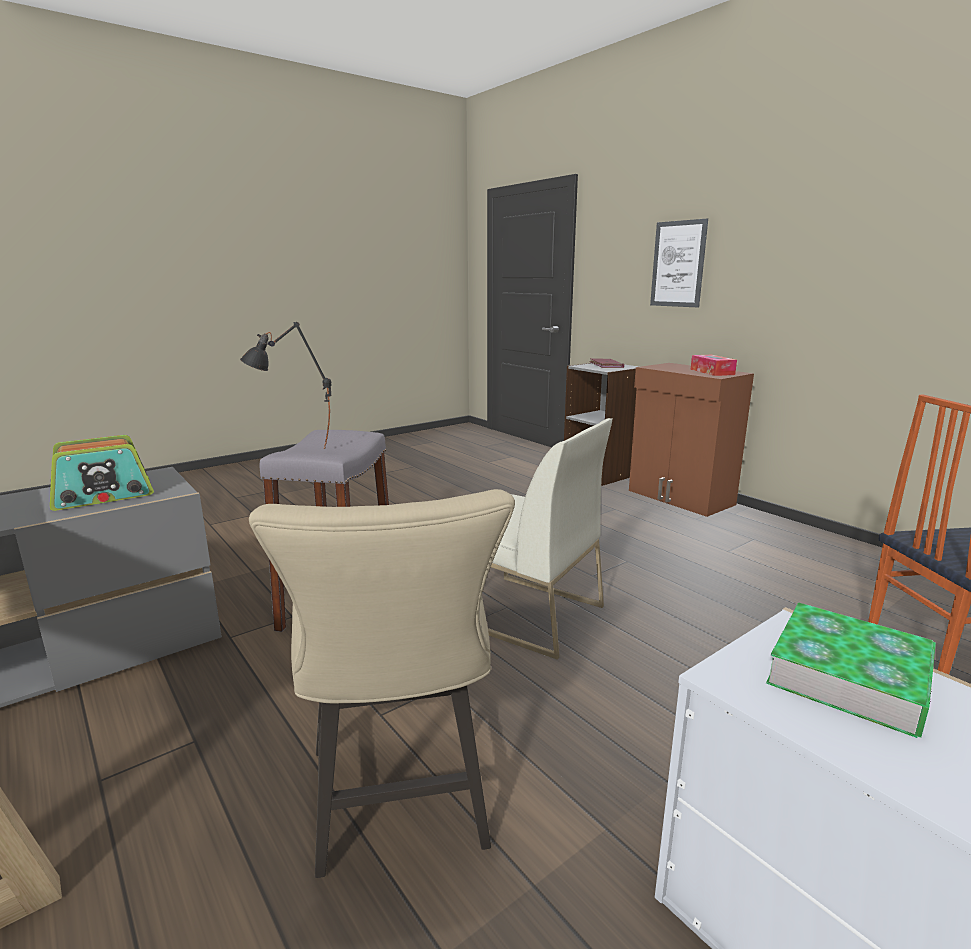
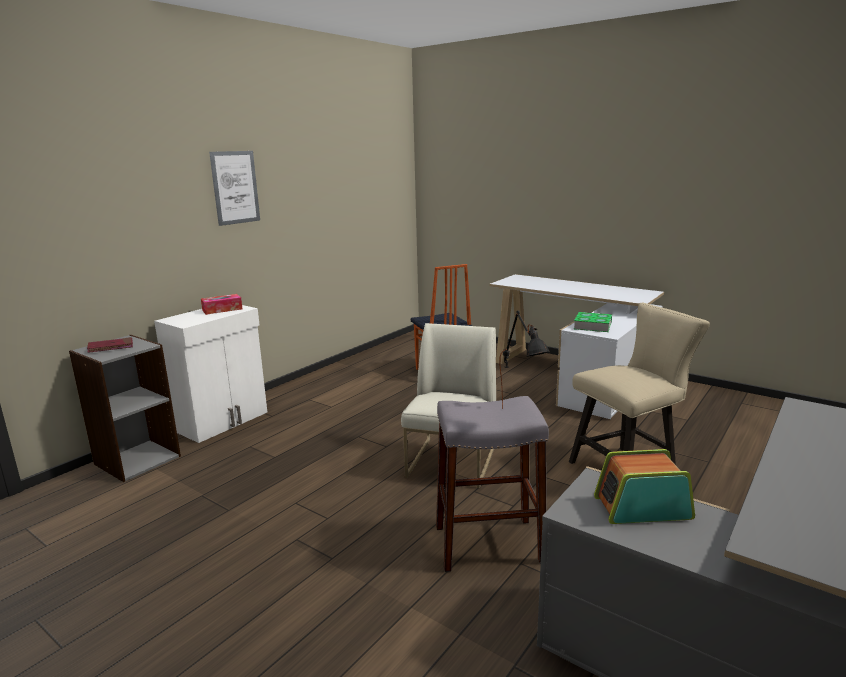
camera: 105 degrees left, 0 degrees up
radio [50,435,154,511] -> radio turned 45 degrees counterclockwise [594,449,695,524]
brown cabinet [629,363,754,517] -> white cabinet [154,305,267,443]
picture [650,219,708,307] -> picture moved to [209,151,260,226]

